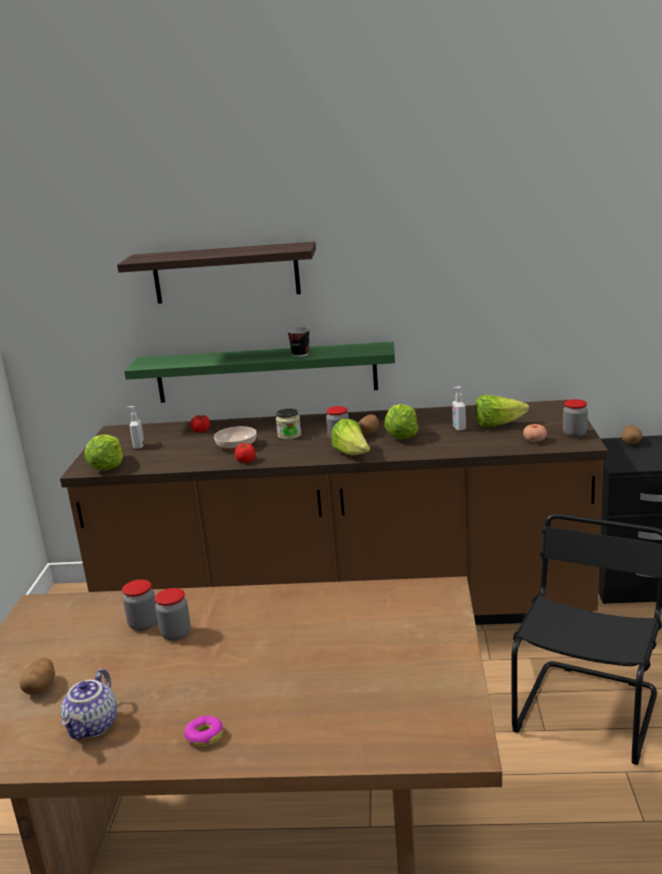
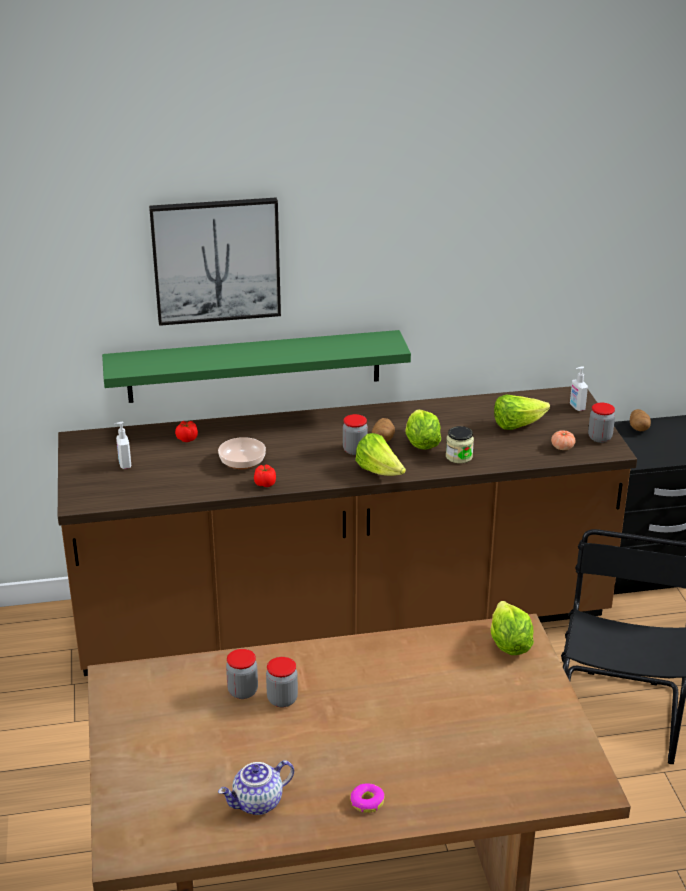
camera: 15 degrees left, 10 degrees up
potato [20,657,55,695] -> none
teapot [61,669,117,740] -> teapot turned 60 degrees clockwise [218,760,294,815]
lettuce [85,434,123,471] -> lettuce moved to [490,601,534,655]
shelf [117,242,316,304] -> picture [149,198,281,326]
jar [276,408,301,440] -> jar moved to [446,426,474,464]
cup [287,327,310,357] -> none
soap dispenser [452,386,466,431] -> soap dispenser moved to [570,366,588,411]

